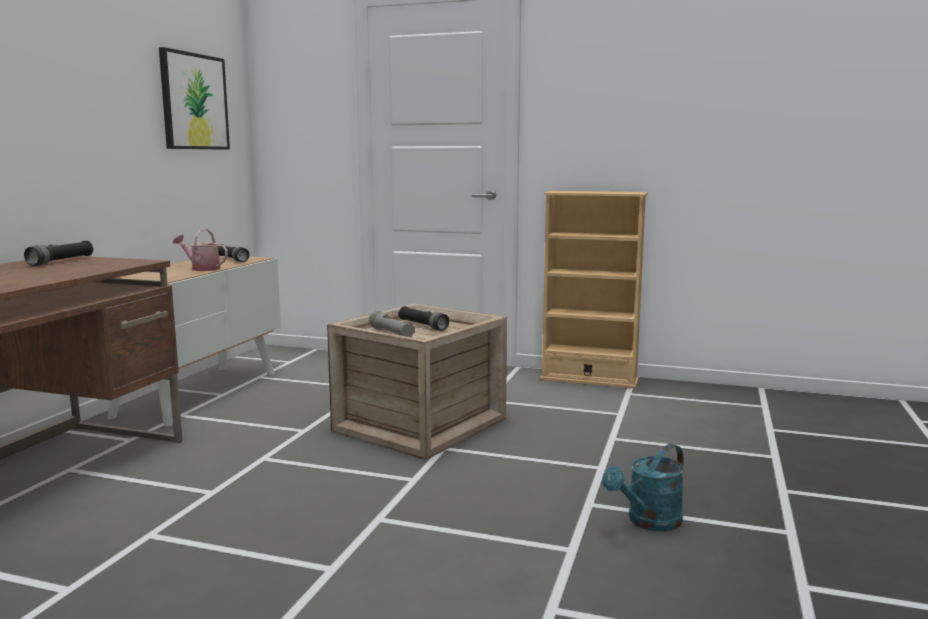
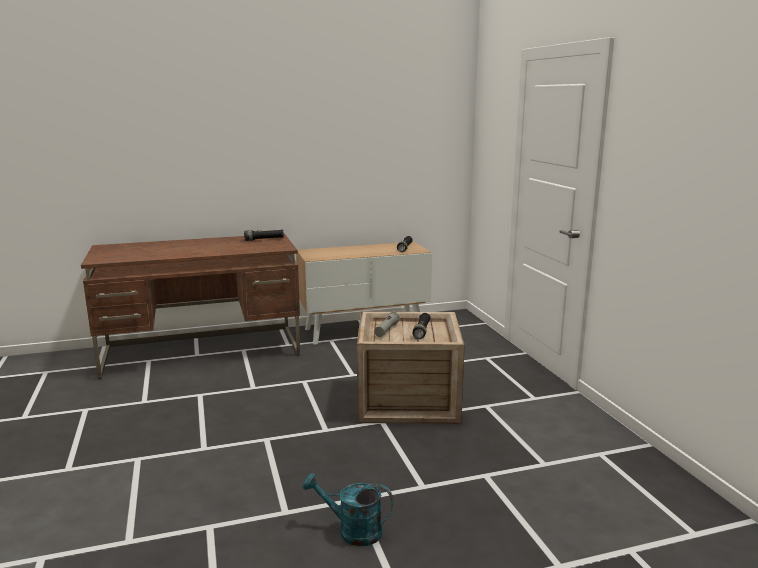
camera: 55 degrees right, 5 degrees up
picture [159,47,230,150] -> none
watering can [173,229,228,271] -> none
beige bookcase [540,191,648,389] -> none

